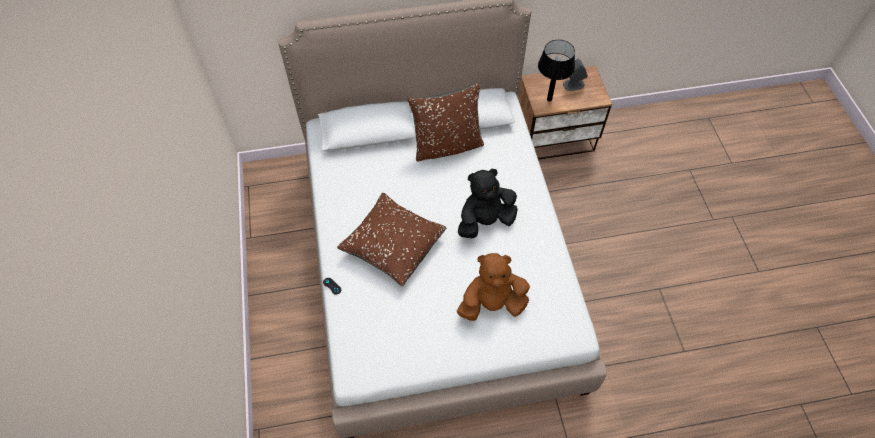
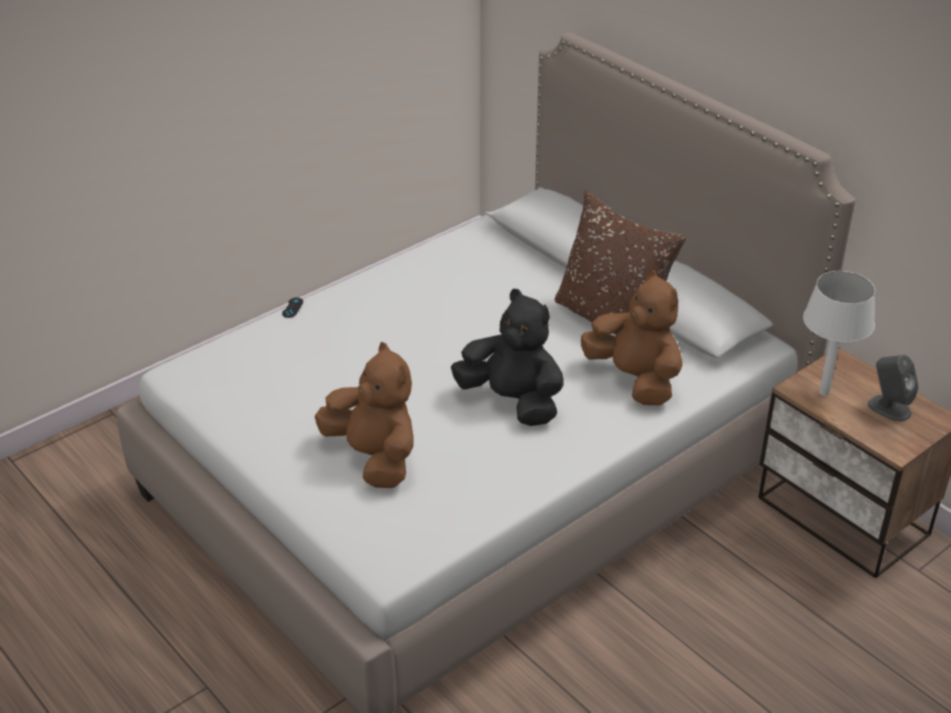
camera: 60 degrees right, 20 degrees down
brown pillow [337,193,446,286] -> none
black table lamp [538,40,575,102] -> white table lamp [803,271,875,396]
none -> brown plush toy [581,269,682,405]

